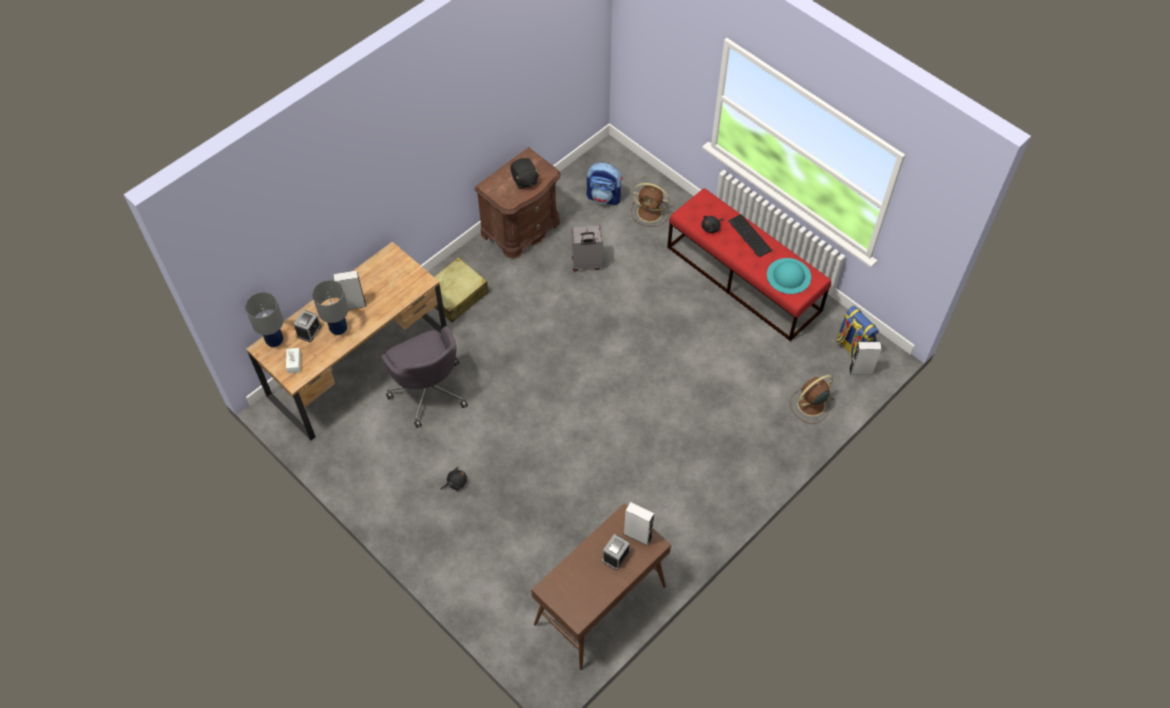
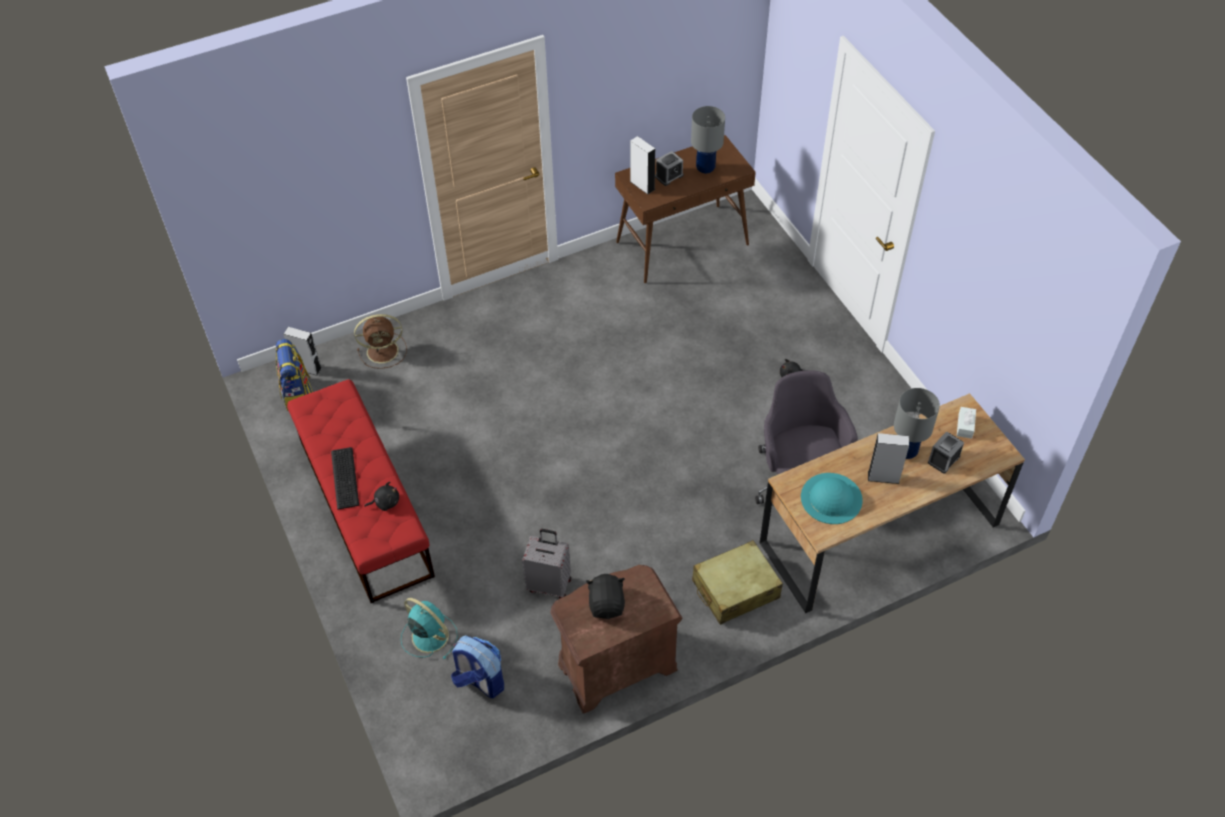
camera: 160 degrees left, 5 degrees down
grey table lamp [245,292,284,347] -> grey table lamp moved to [691,106,725,174]
brown fan [631,183,669,227] -> turquoise fan [401,598,458,659]
turquoise hat [767,258,811,294] -> turquoise hat moved to [801,473,863,524]

